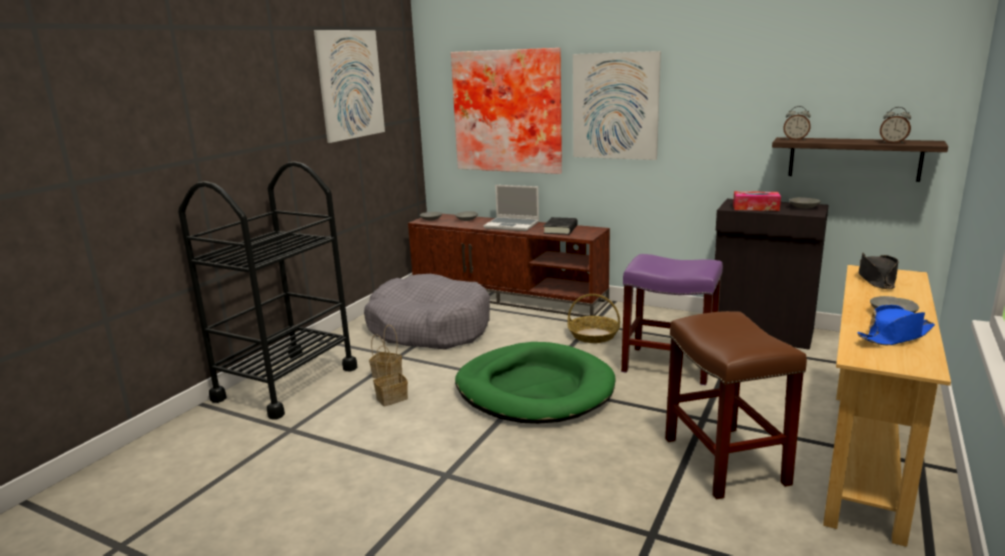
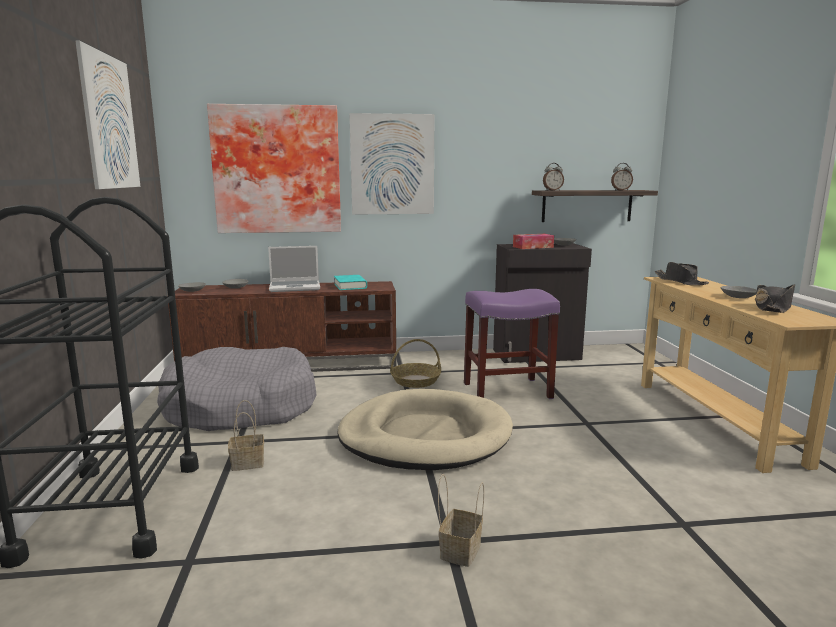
camera: 35 degrees left, 5 degrees down
basket [373,346,408,406] -> basket moved to [438,474,484,567]
green dog bed [455,342,616,424] -> beige dog bed [337,389,513,470]
black book [543,217,578,235] -> turquoise book [334,275,367,290]
brown stool [665,311,807,500] -> none
blue hat [858,305,935,345] -> black hat [755,284,795,313]

